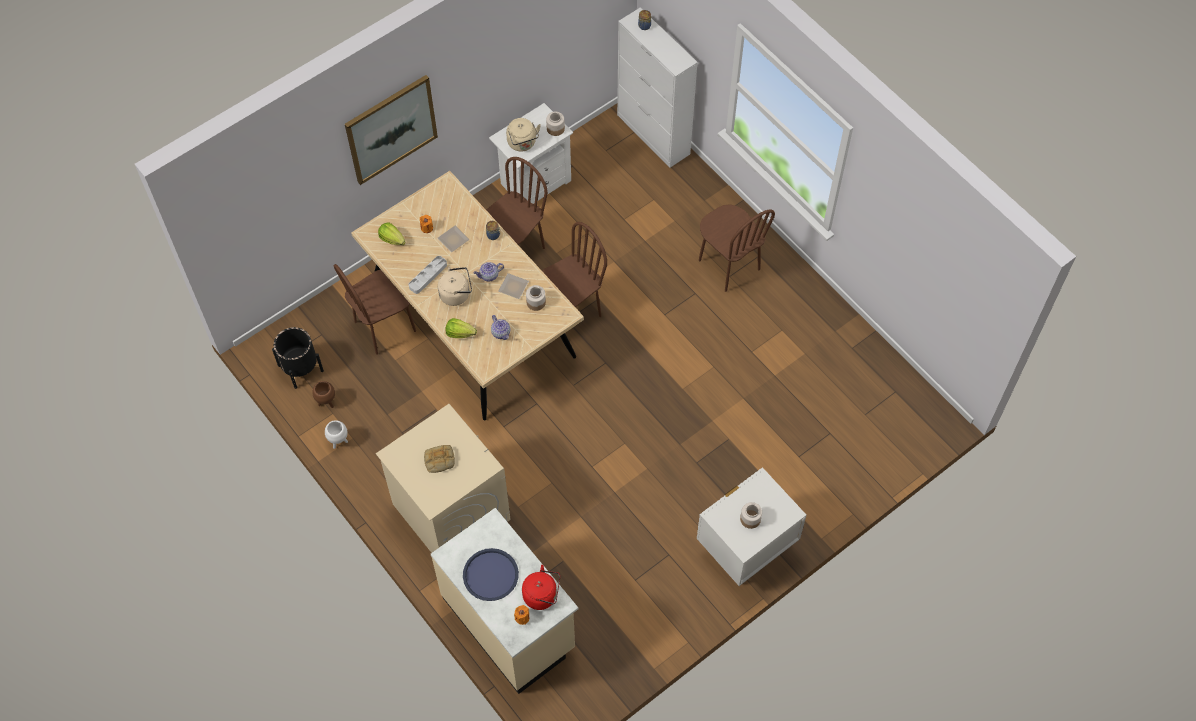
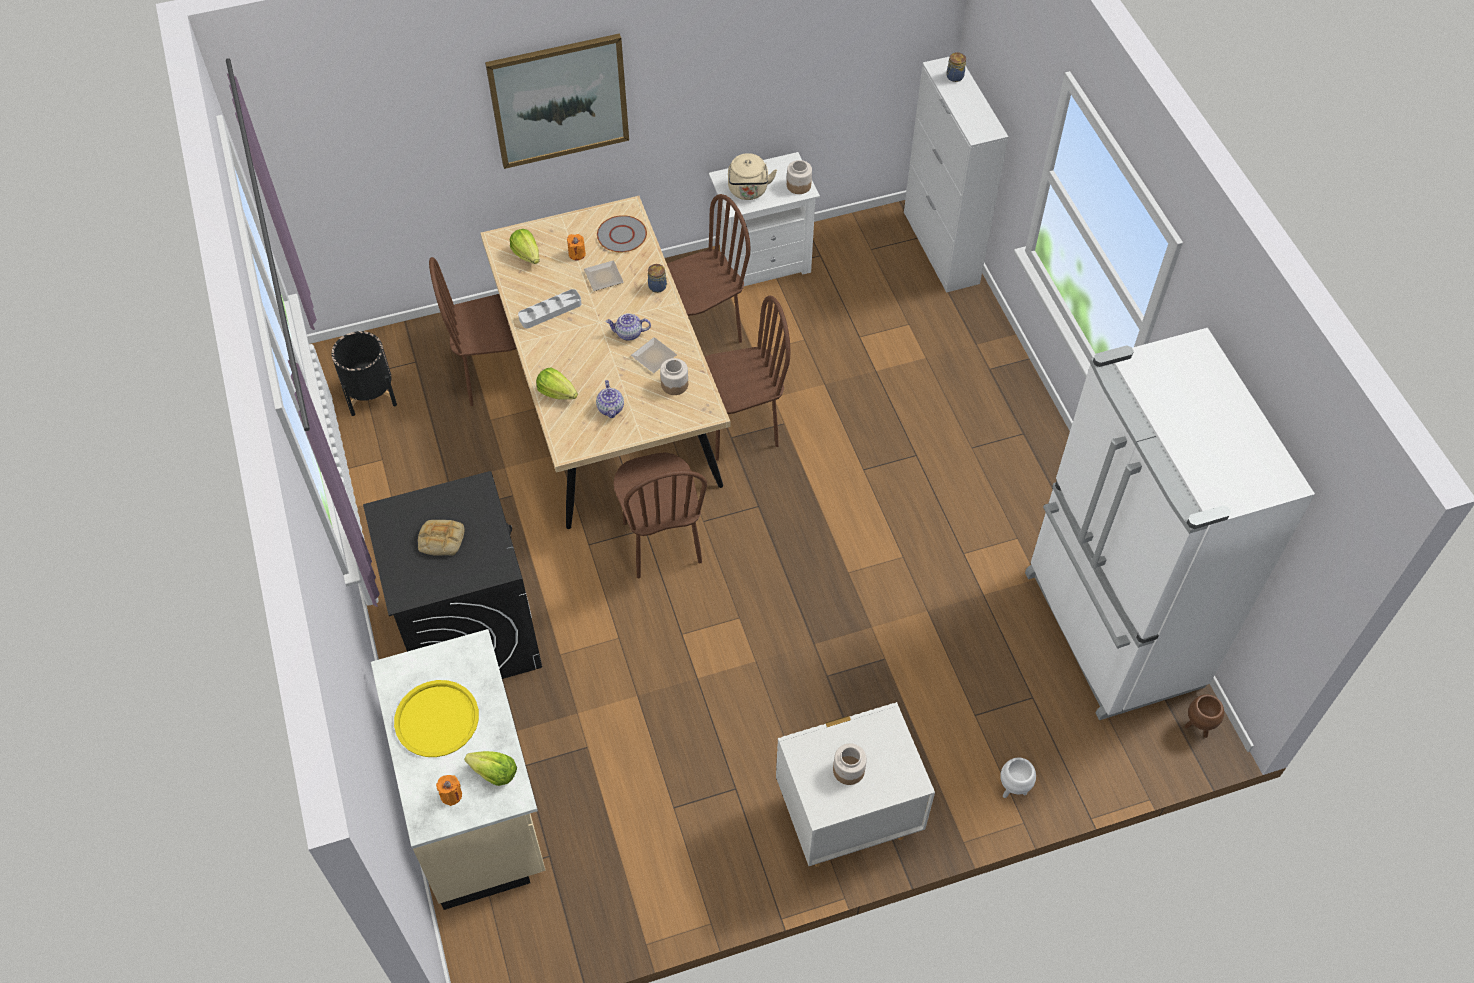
camera: 20 degrees right, 5 degrees down
brown planter [312,381,335,408] -> brown planter moved to [1185,694,1224,738]
white planter [325,420,348,449] -> white planter moved to [1000,758,1036,798]
beige washing machine [376,404,511,553] -> black washing machine [363,471,542,679]
beige kettle [438,266,472,306] -> none
blue tray [463,548,519,601] -> yellow tray [394,680,479,757]
red kettle [522,565,560,610] -> lettuce [464,751,517,786]
brown chair [699,204,775,292] -> brown chair moved to [613,452,707,578]
none -> grey plate [597,215,647,252]
none -> white fridge [1025,328,1315,720]

